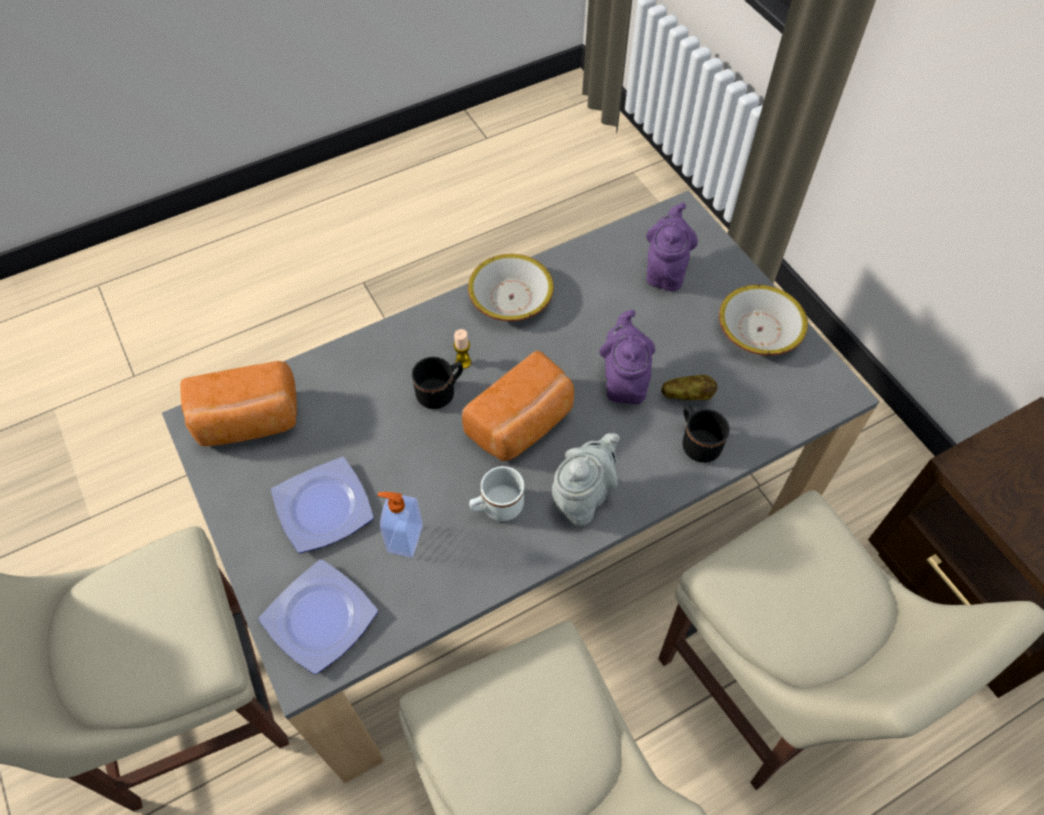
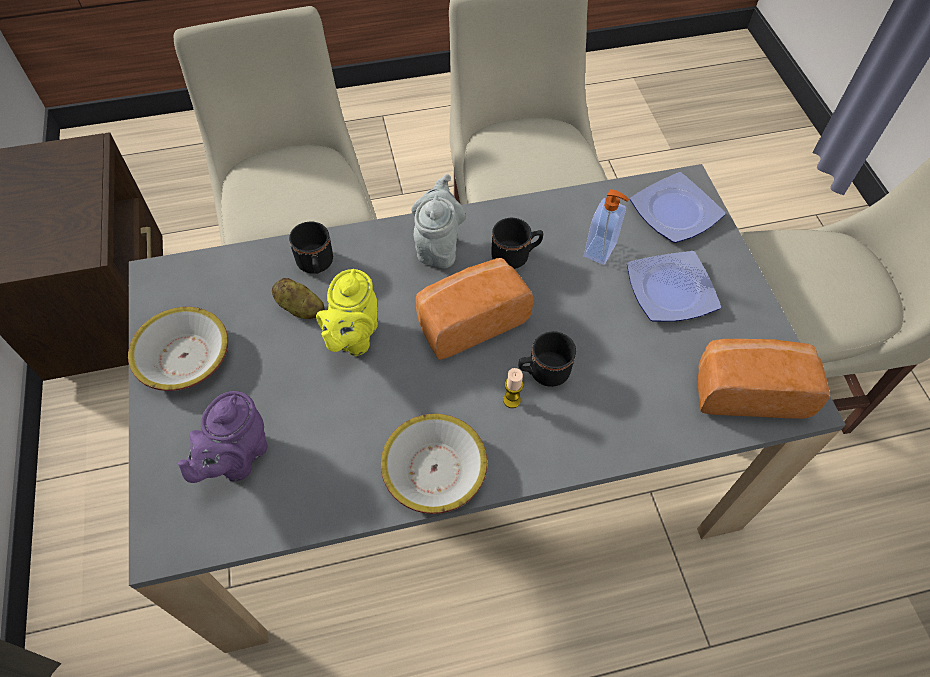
camera: 165 degrees left, 0 degrees up
white mug [469,466,524,521] -> black mug [491,218,543,269]
grey teapot [552,433,620,526] -> grey teapot turned 135 degrees clockwise [411,174,466,268]
purple teapot [599,310,655,404] -> yellow teapot [316,269,378,356]

